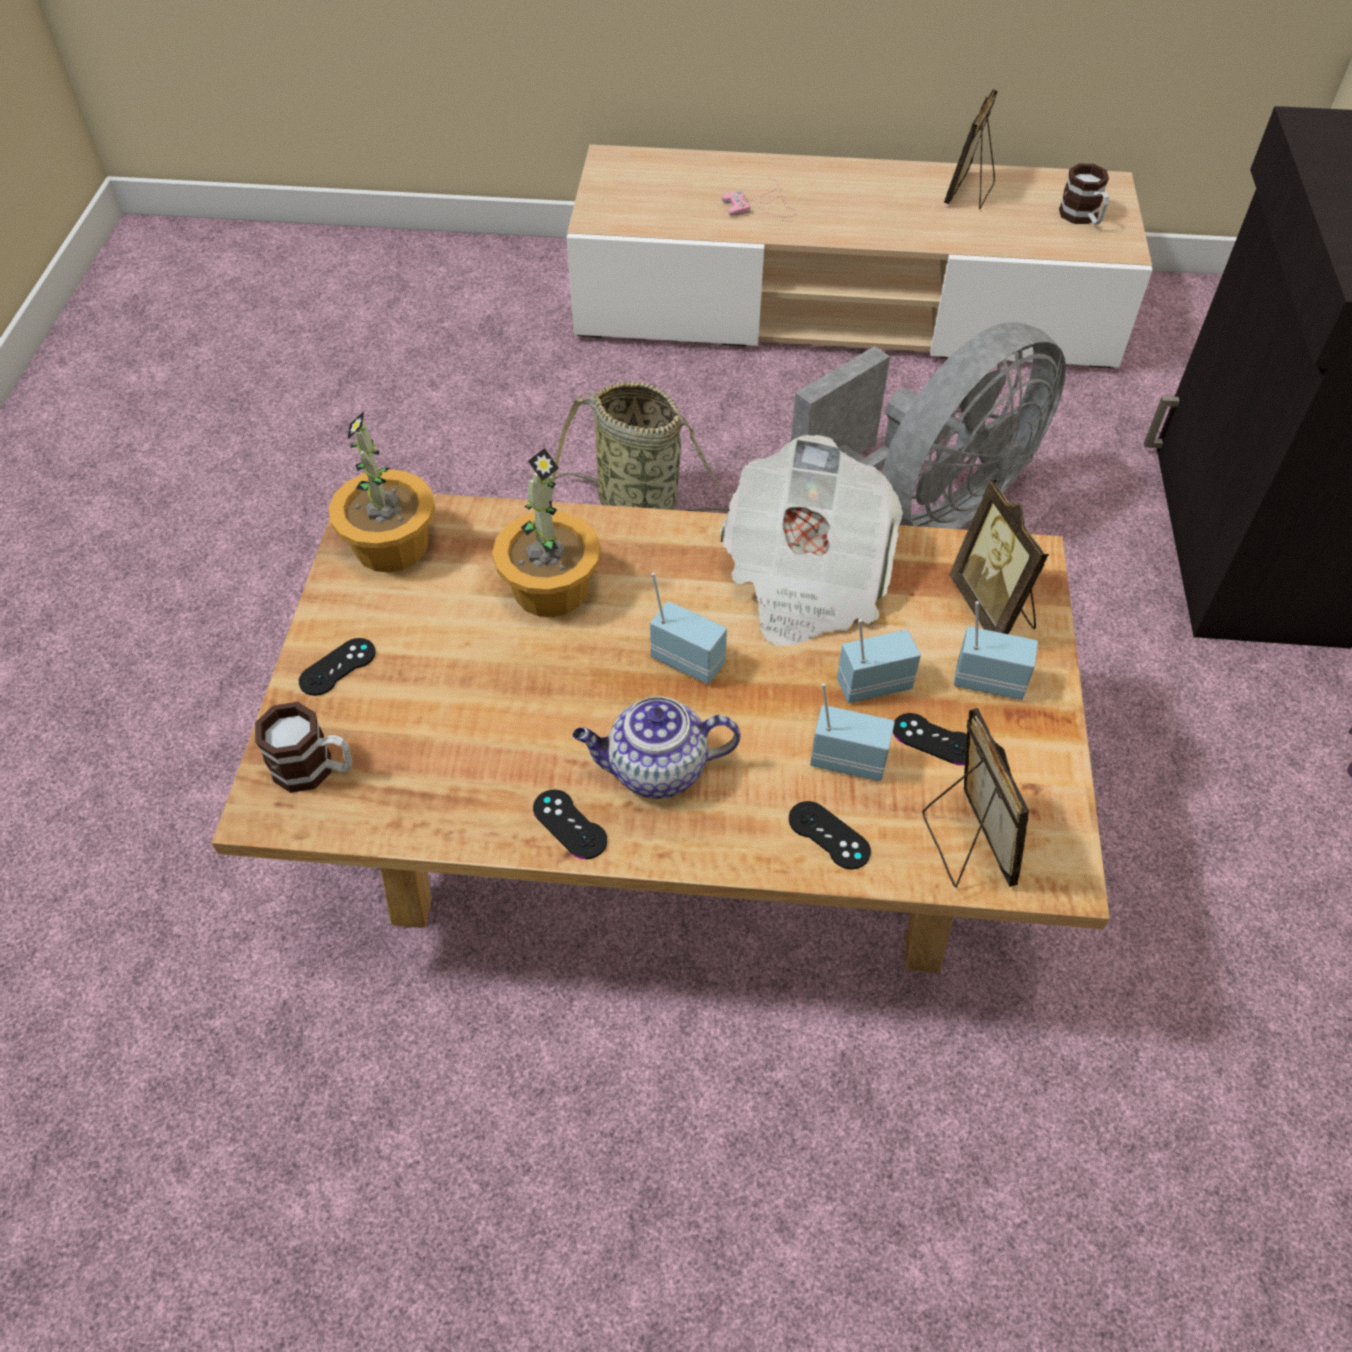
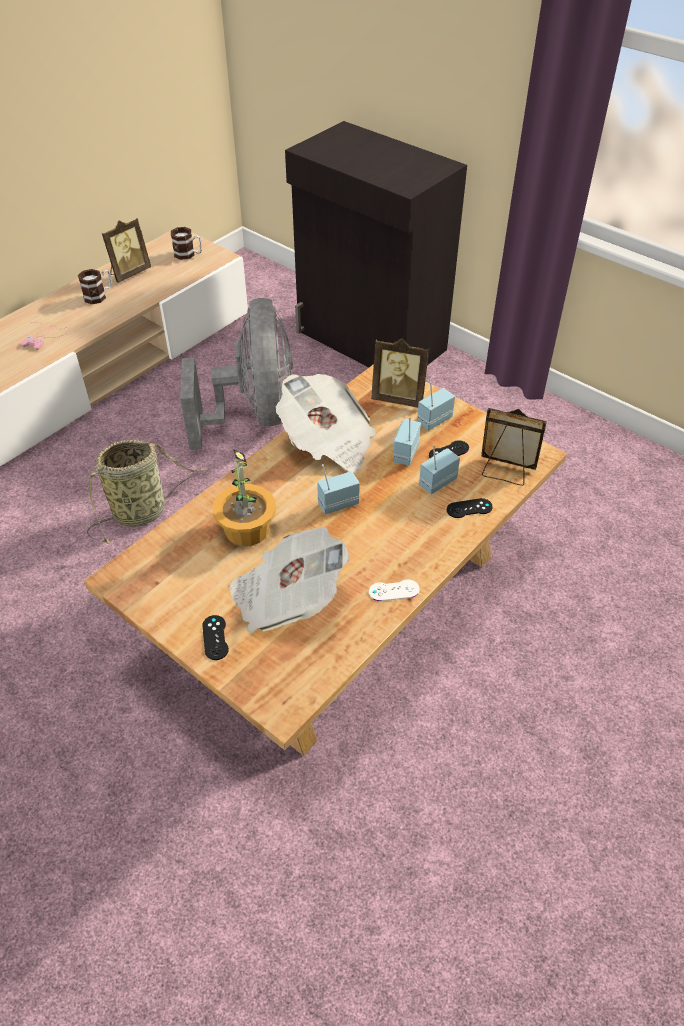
camera: 55 degrees left, 5 degrees down
mug [255,702,353,793] -> mug moved to [78,269,112,304]
potted plant [328,412,435,573] -> none
black game controller [533,789,607,859] -> white game controller [369,580,420,601]
teapot [573,696,741,799] -> none
picture frame [944,89,998,209] -> picture frame turned 105 degrees counterclockwise [102,218,151,283]
none -> newspaper [229,527,349,633]

